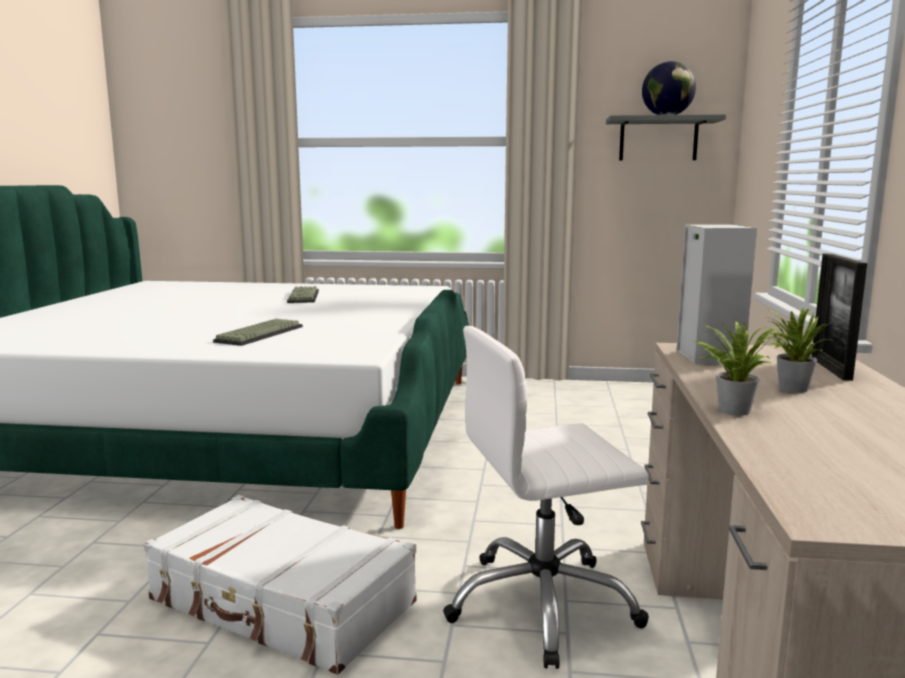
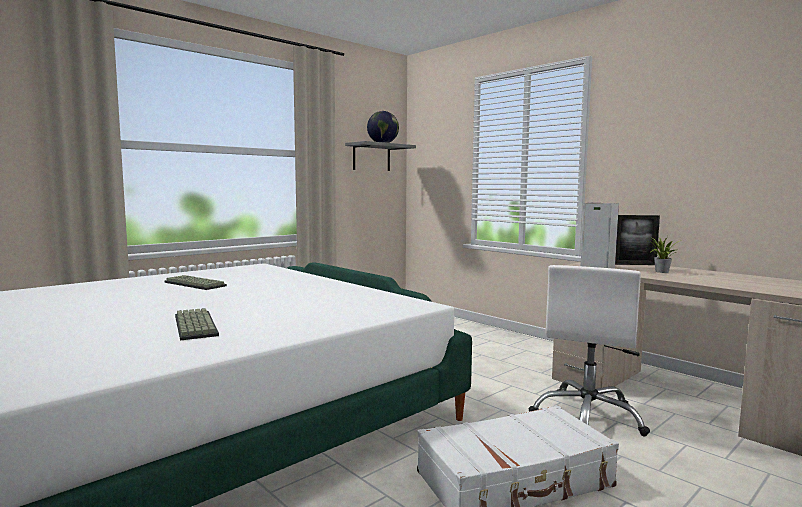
camera: 50 degrees left, 5 degrees down
keyboard [213,319,303,346] -> keyboard moved to [175,308,219,340]
potted plant [694,321,781,416] -> none
picture frame [811,254,867,381] -> picture frame turned 45 degrees counterclockwise [615,215,660,265]

